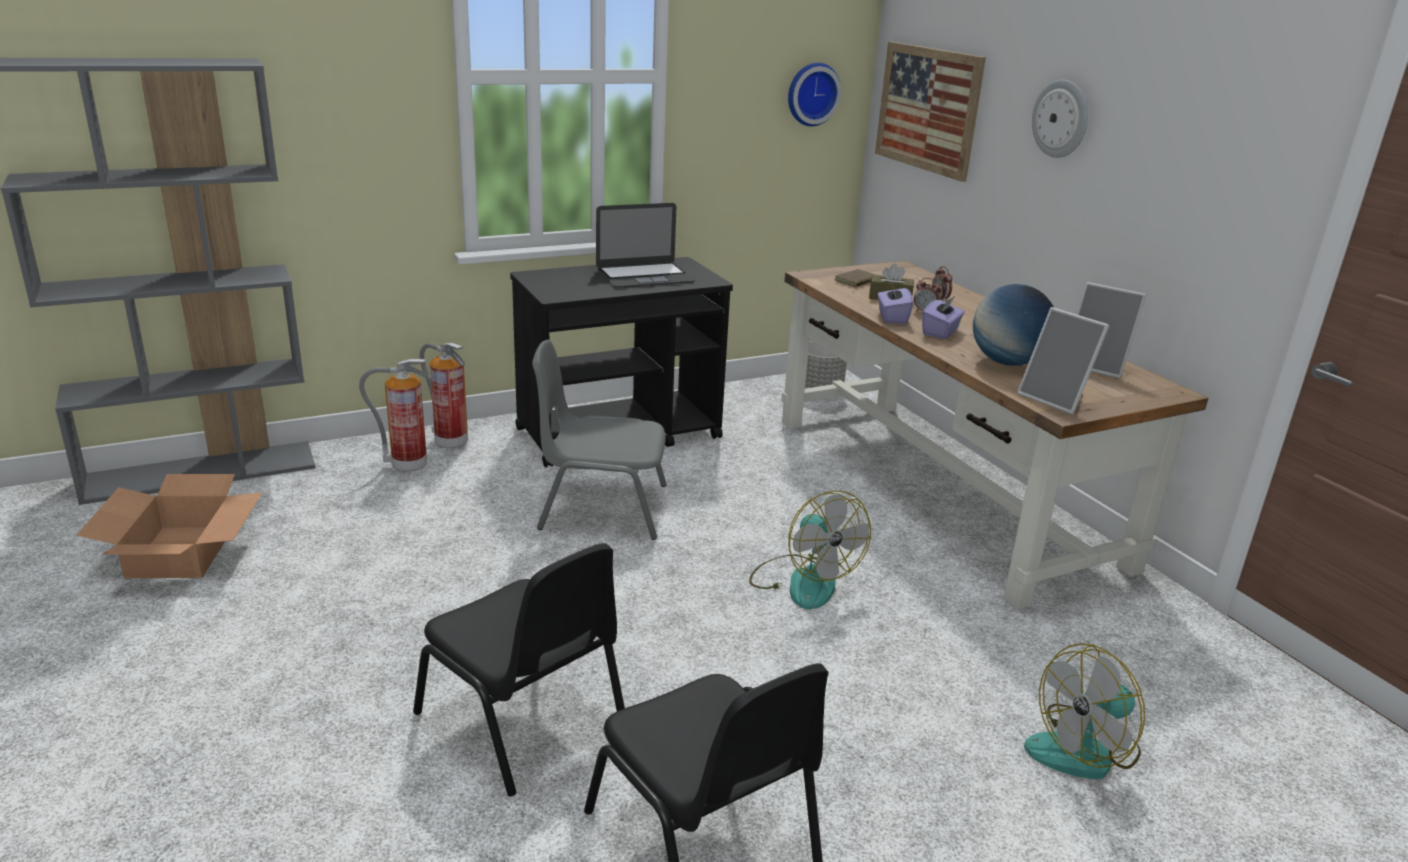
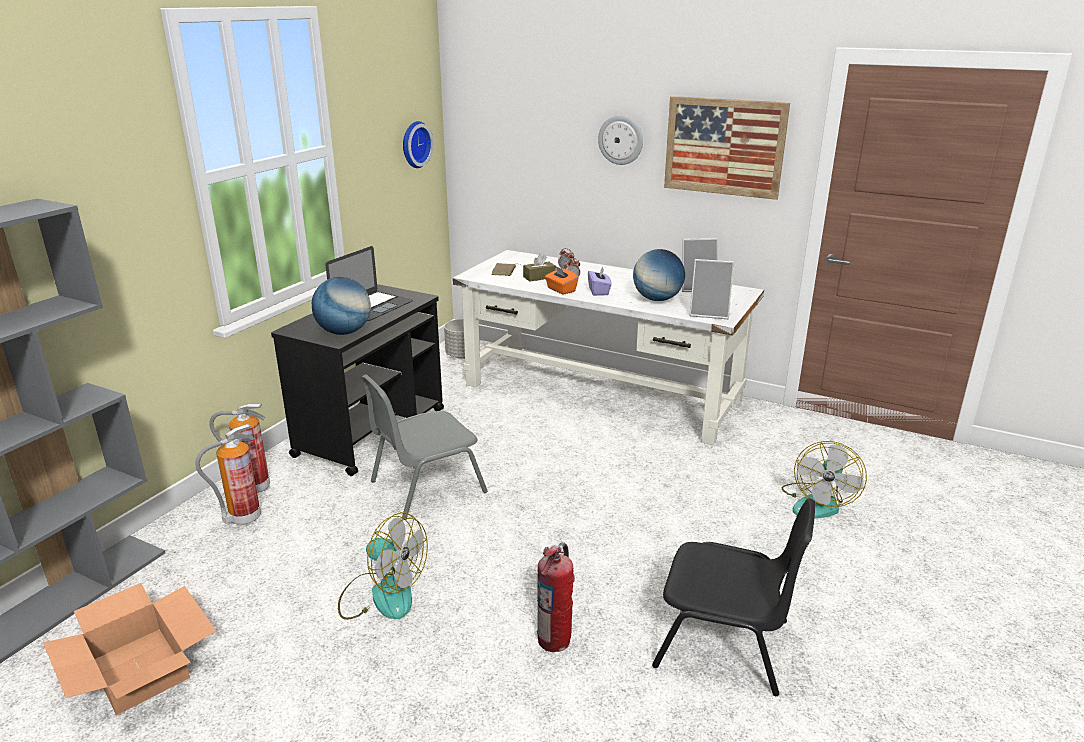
camera: 35 degrees left, 0 degrees up
black chair [413,543,625,797] -> fire extinguisher [537,542,575,652]
fan [749,490,871,609] -> fan moved to [338,512,428,620]
brown desk [781,261,1208,610] -> white desk [453,250,764,445]
picture [875,42,986,182] -> picture moved to [664,96,790,200]
purple tissue box [878,284,913,324] -> orange tissue box [545,266,578,295]
none -> globe [312,277,371,335]

